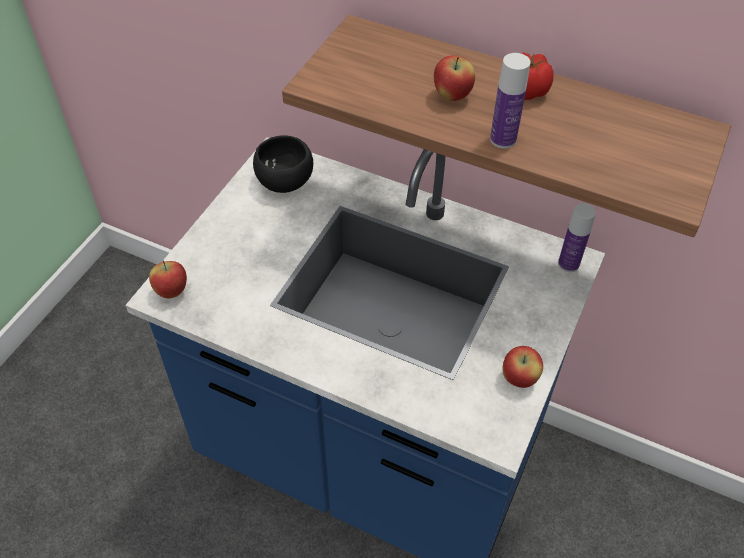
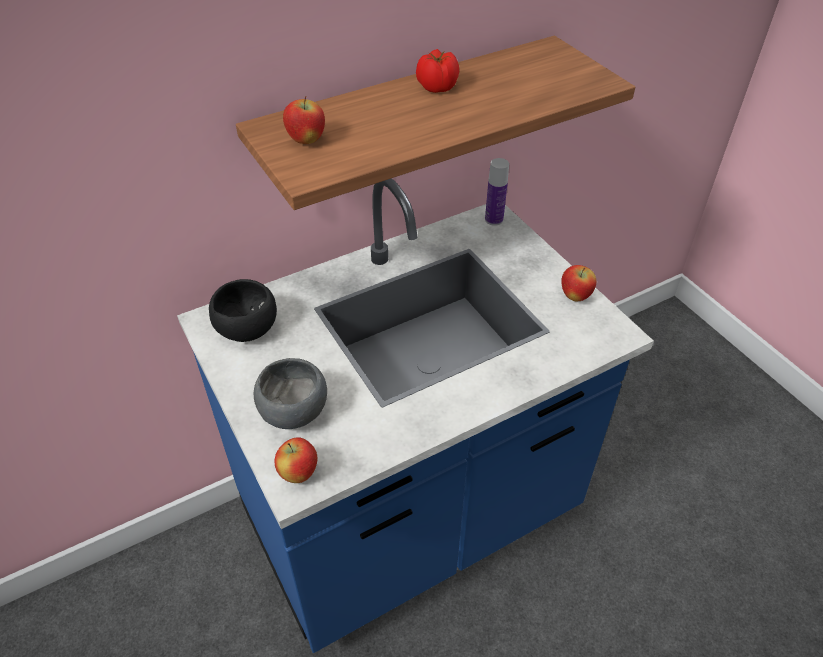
camera: 55 degrees left, 5 degrees down
apple [434,55,475,101] -> apple moved to [283,96,325,144]
bottle [490,53,531,149] -> none
none -> grey bowl [254,358,327,429]

